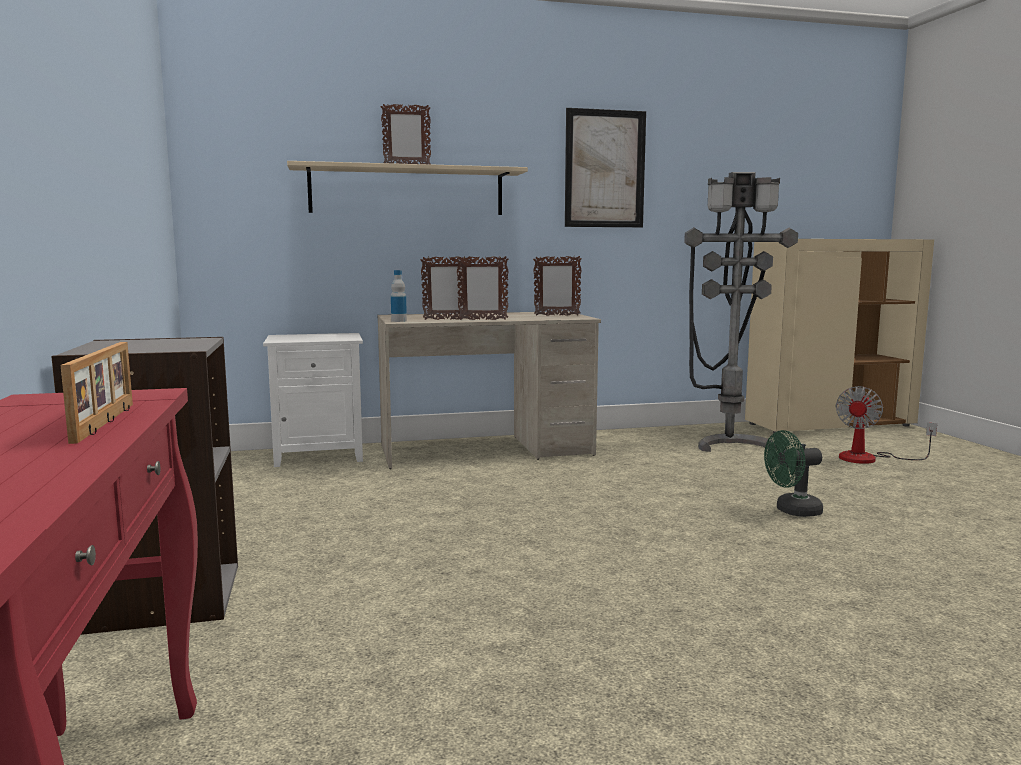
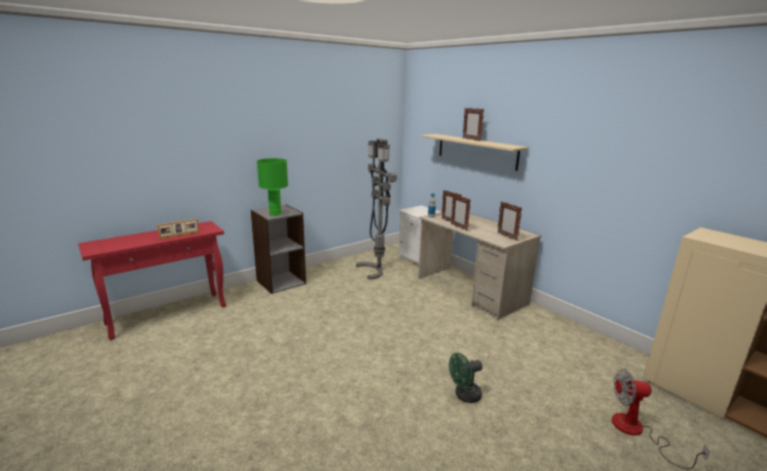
camera: 65 degrees right, 10 degrees up
picture [565,108,646,227] -> none
grey floor lamp [684,172,798,452] -> grey floor lamp moved to [356,139,397,280]
green fan [764,430,823,517] -> green fan turned 75 degrees counterclockwise [449,353,483,403]
none -> green table lamp [257,158,288,216]

